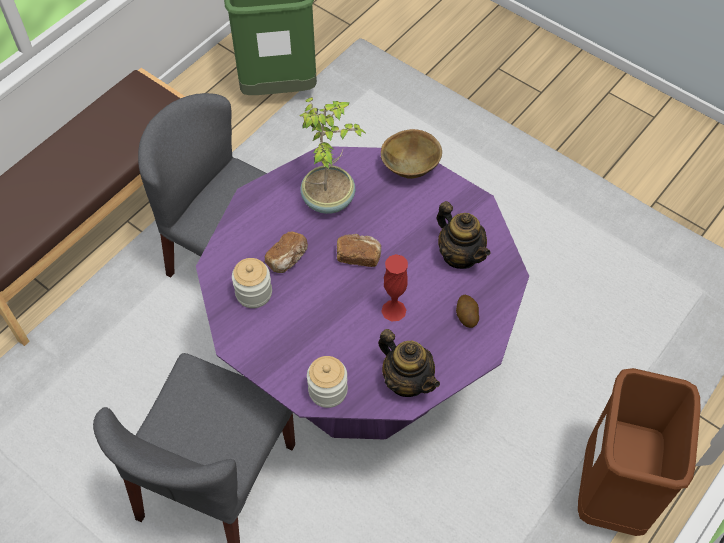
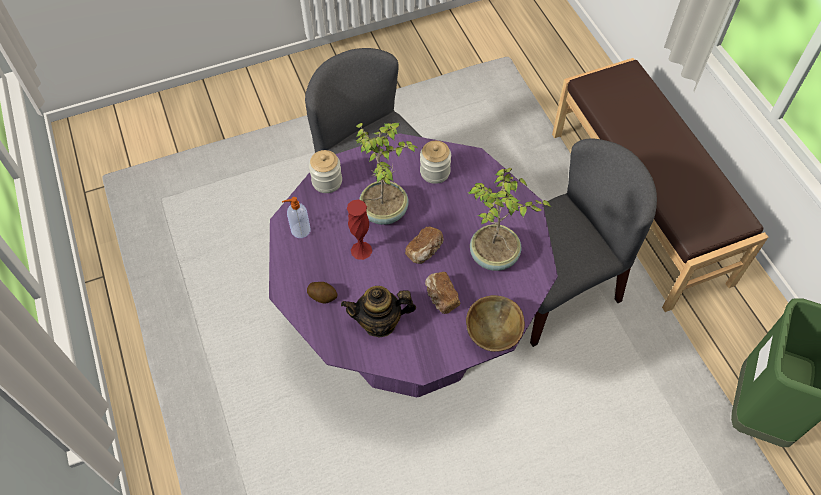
camera: 120 degrees right, 0 degrees up
bread [265,231,308,273] -> bread moved to [425,272,460,314]
teapot [378,329,440,397] -> soap dispenser [282,197,311,238]
brown trash can [578,368,700,536] -> none
none -> potted plant [356,122,417,225]

